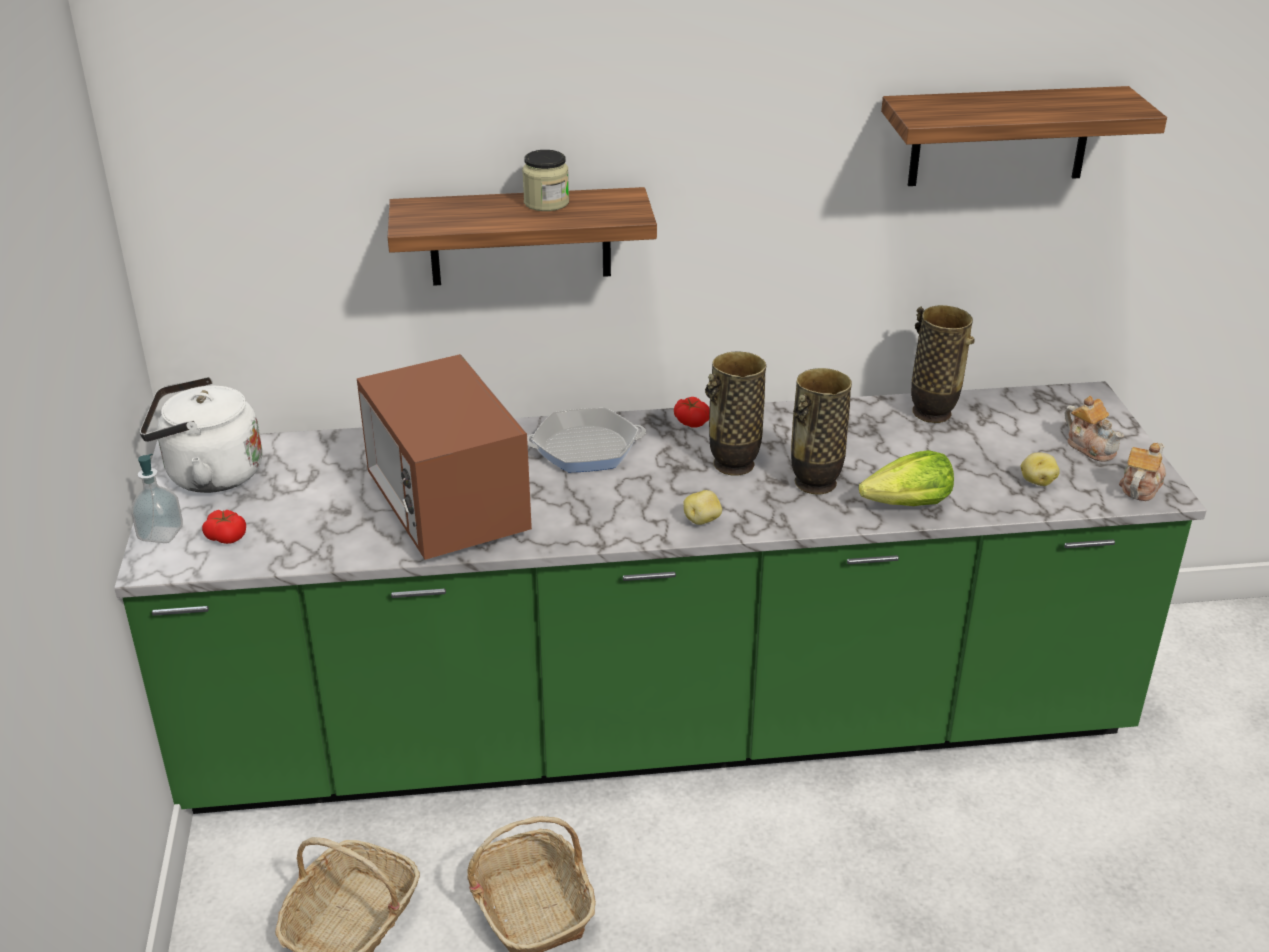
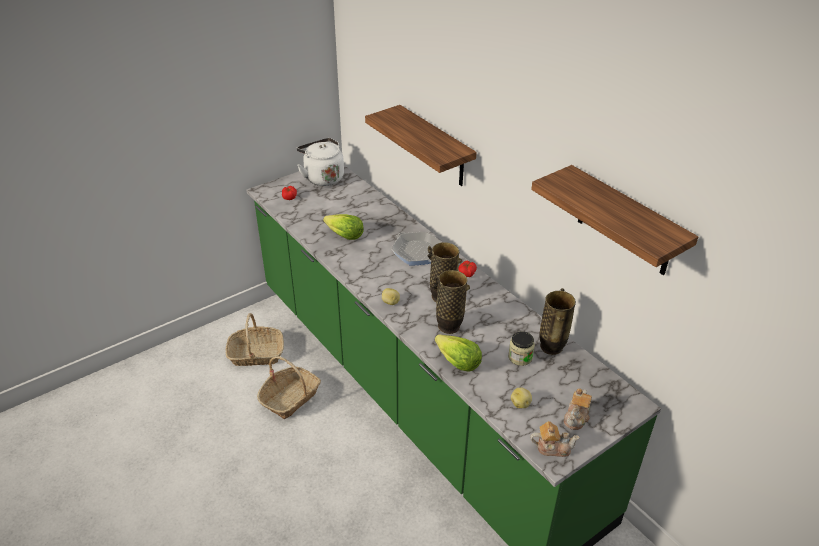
camera: 60 degrees right, 5 degrees up
soap dispenser [131,454,183,543] -> none
microwave [357,354,532,560] -> lettuce [323,214,364,240]
jar [522,150,569,211] -> jar moved to [508,331,535,366]

